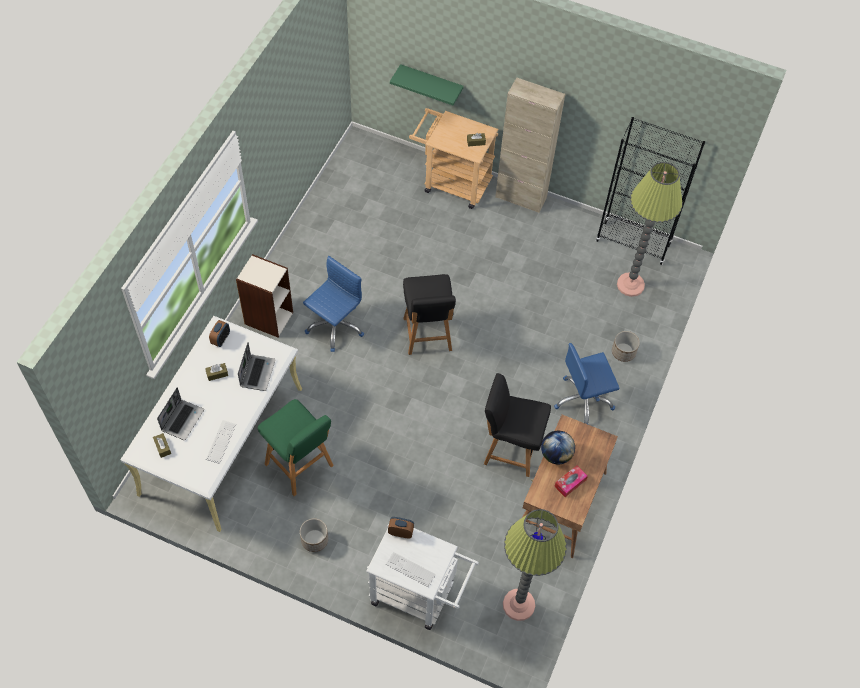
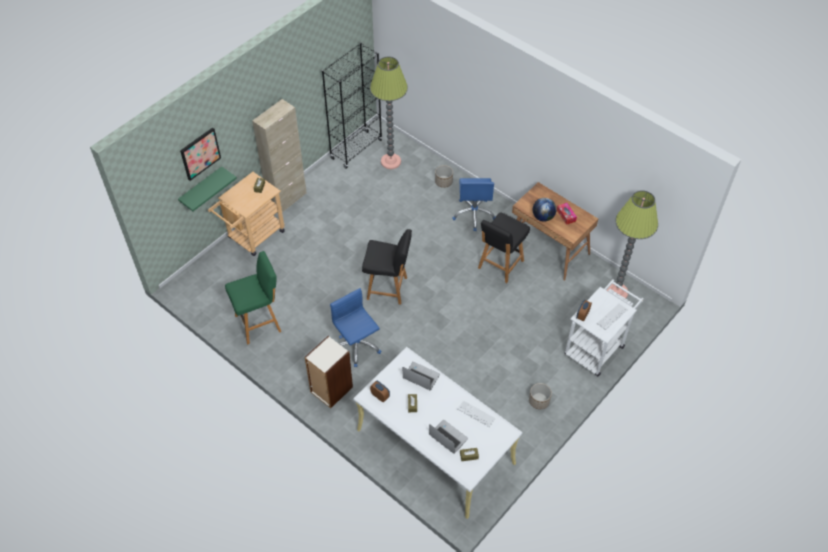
camera: 70 degrees left, 5 degrees down
green stool [258,399,334,496] -> green stool moved to [225,251,281,344]
none -> picture [180,128,221,181]

